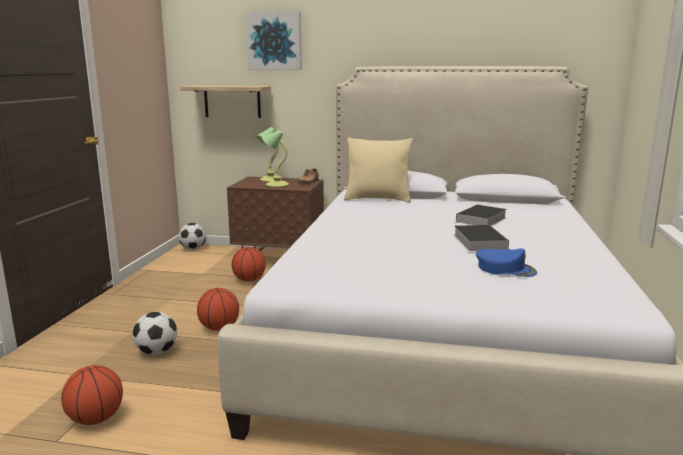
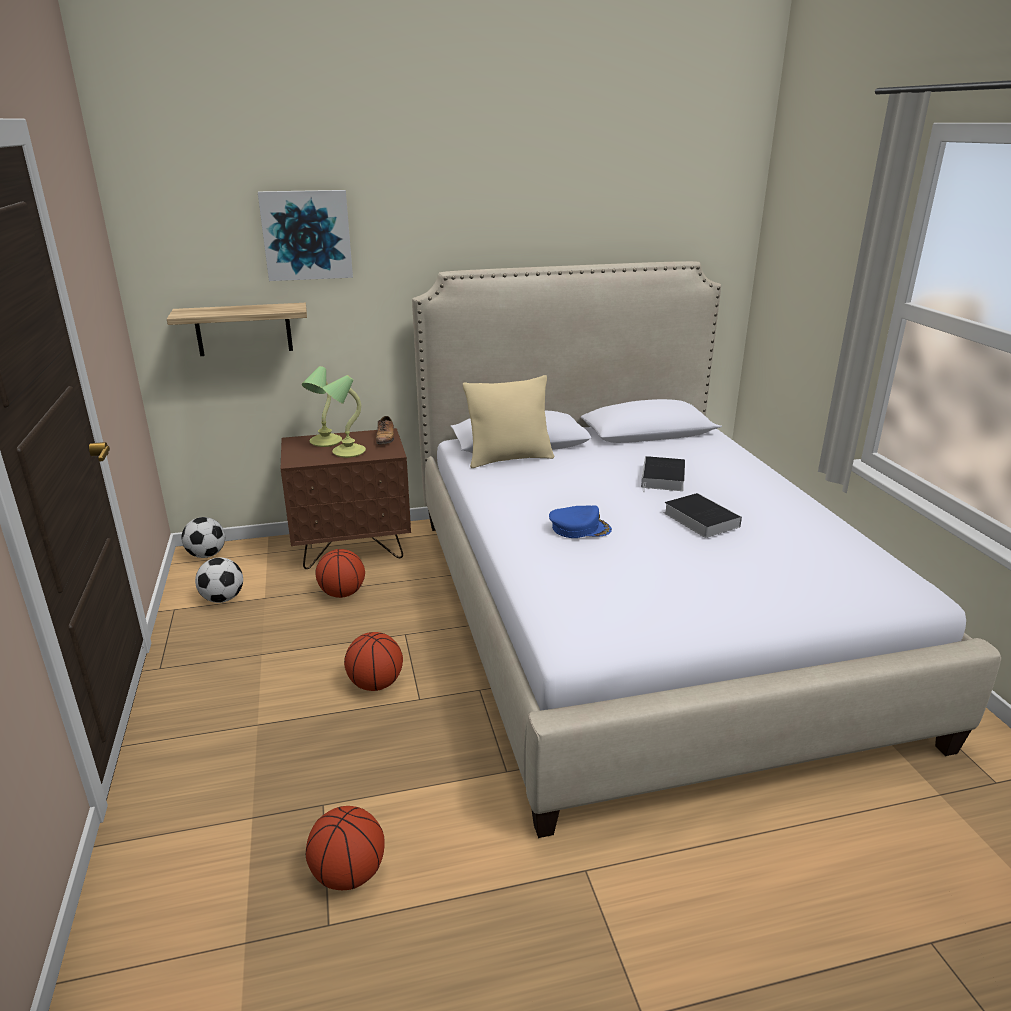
camera: 25 degrees left, 10 degrees up
football [133,312,177,355] -> football moved to [195,557,243,603]
blue cap [476,248,537,277] -> blue cap moved to [549,506,612,538]

